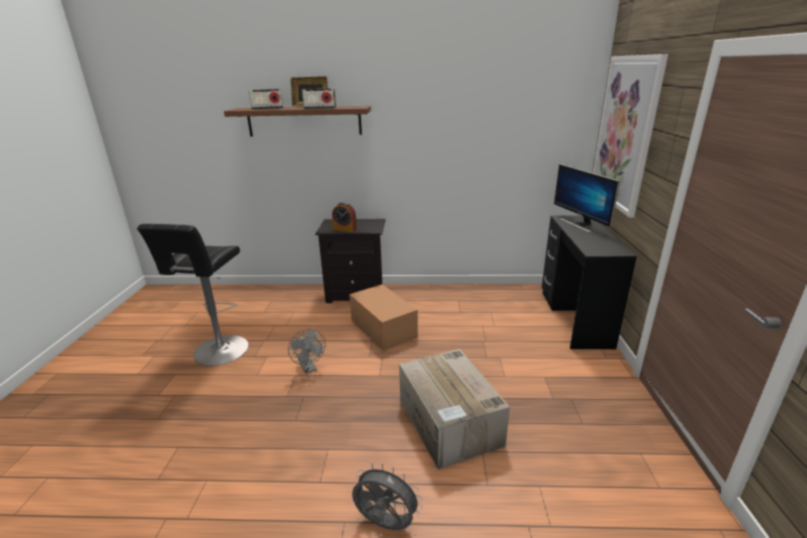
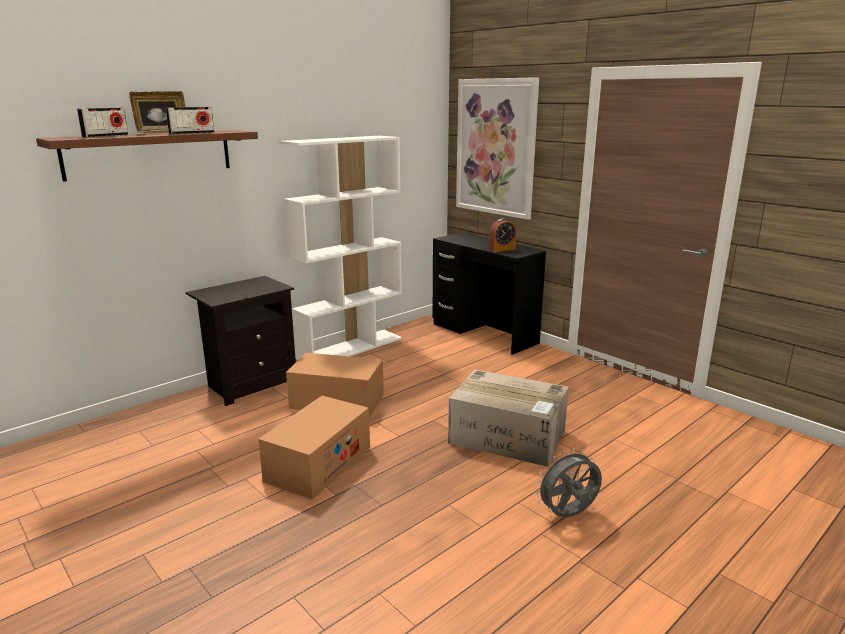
camera: 45 degrees left, 5 degrees down
black stool [137,224,249,366] -> none
grey fan [288,329,326,374] -> cardboard box [258,396,370,500]
alarm clock [332,202,357,232] -> alarm clock moved to [489,218,516,252]
monitor [554,164,620,233] -> none
none -> white bookcase [279,136,402,360]

